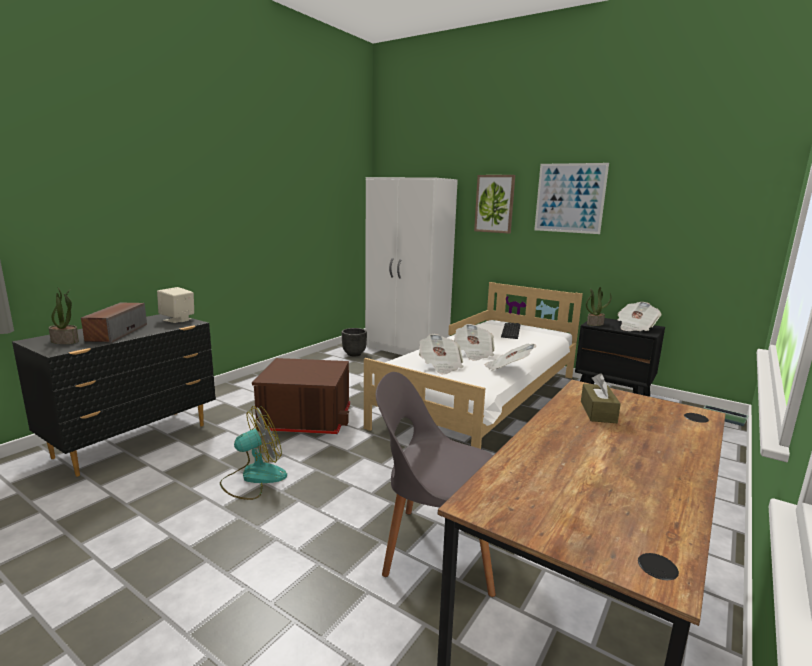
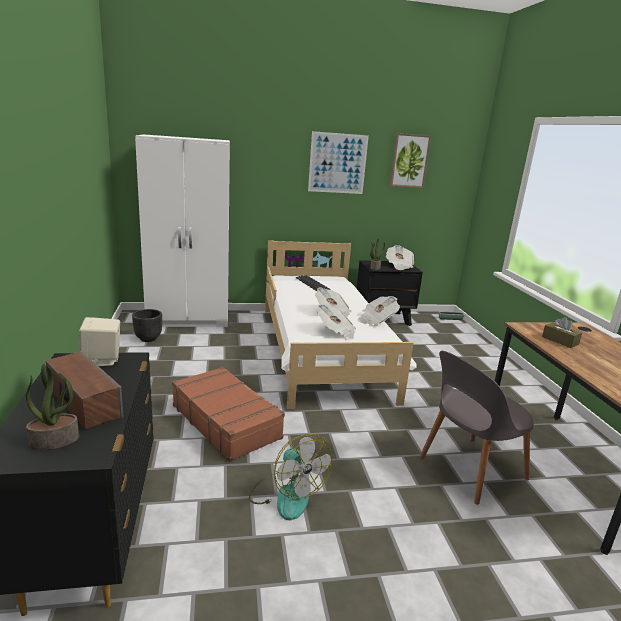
camera: 45 degrees left, 5 degrees up
fan [220,406,287,500] -> fan turned 135 degrees clockwise [249,434,332,520]
brown storage box [252,358,350,434] -> brown suitcase [172,367,285,462]
picture [474,175,515,234] -> picture moved to [390,133,431,188]

